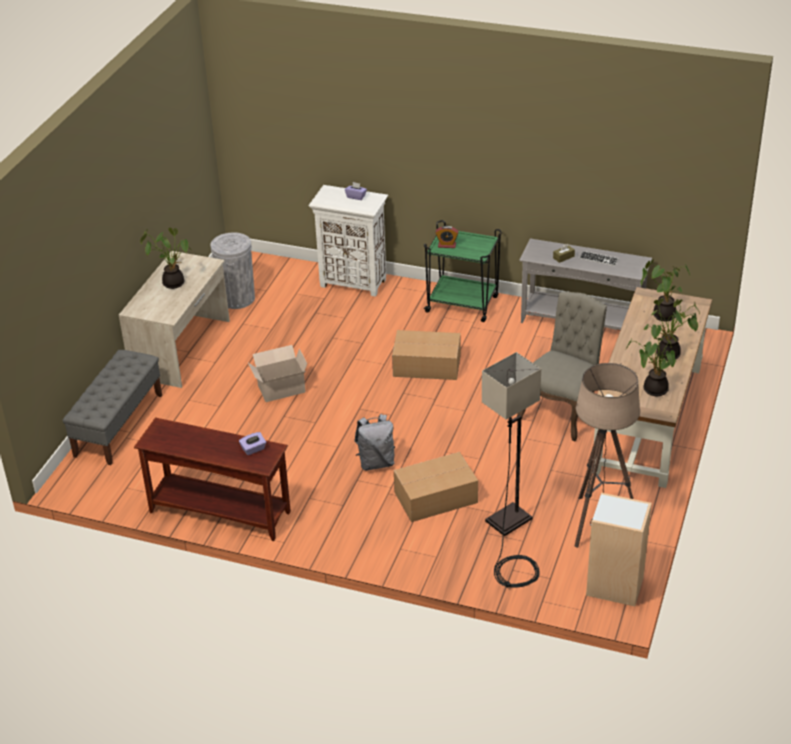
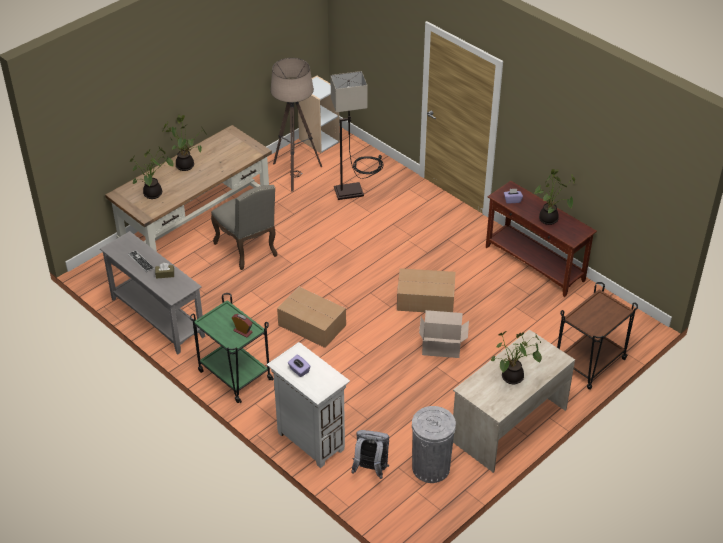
camera: 155 degrees left, 5 degrees up
grey bench [63,350,162,465] -> brown cart [557,282,638,390]
grey backpack [354,414,395,471] -> grey backpack moved to [351,430,389,479]
cardboard box [394,452,478,522] -> cardboard box moved to [397,268,455,312]
grey chair [517,292,607,441] -> grey chair turned 90 degrees counterclockwise [211,185,277,270]
potted plant [626,330,677,396] -> potted plant moved to [535,169,575,225]

